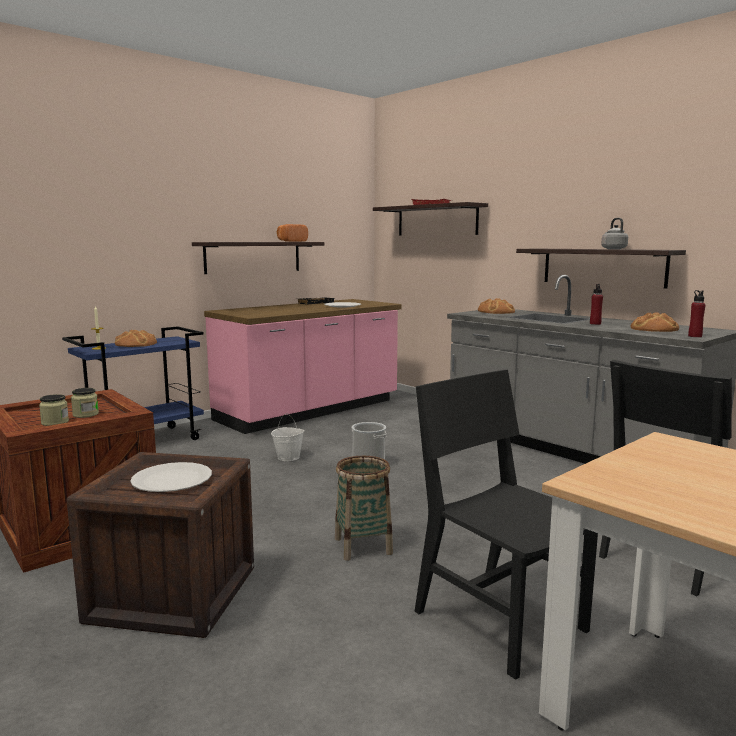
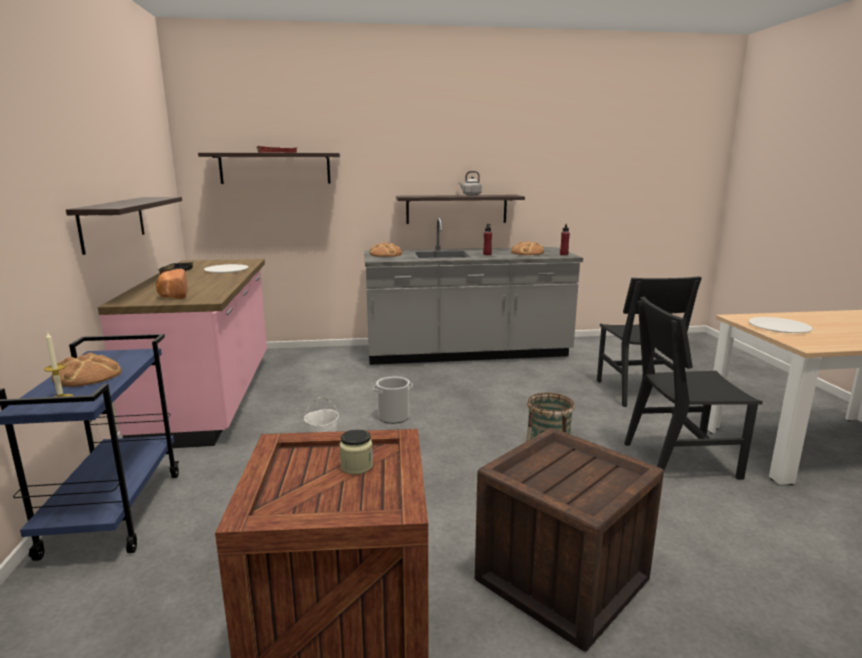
camera: 55 degrees left, 5 degrees up
jar [39,394,69,426] -> none
white plate [130,462,212,492] -> white plate moved to [749,317,813,333]
bread [277,224,308,242] -> bread moved to [156,269,188,299]

